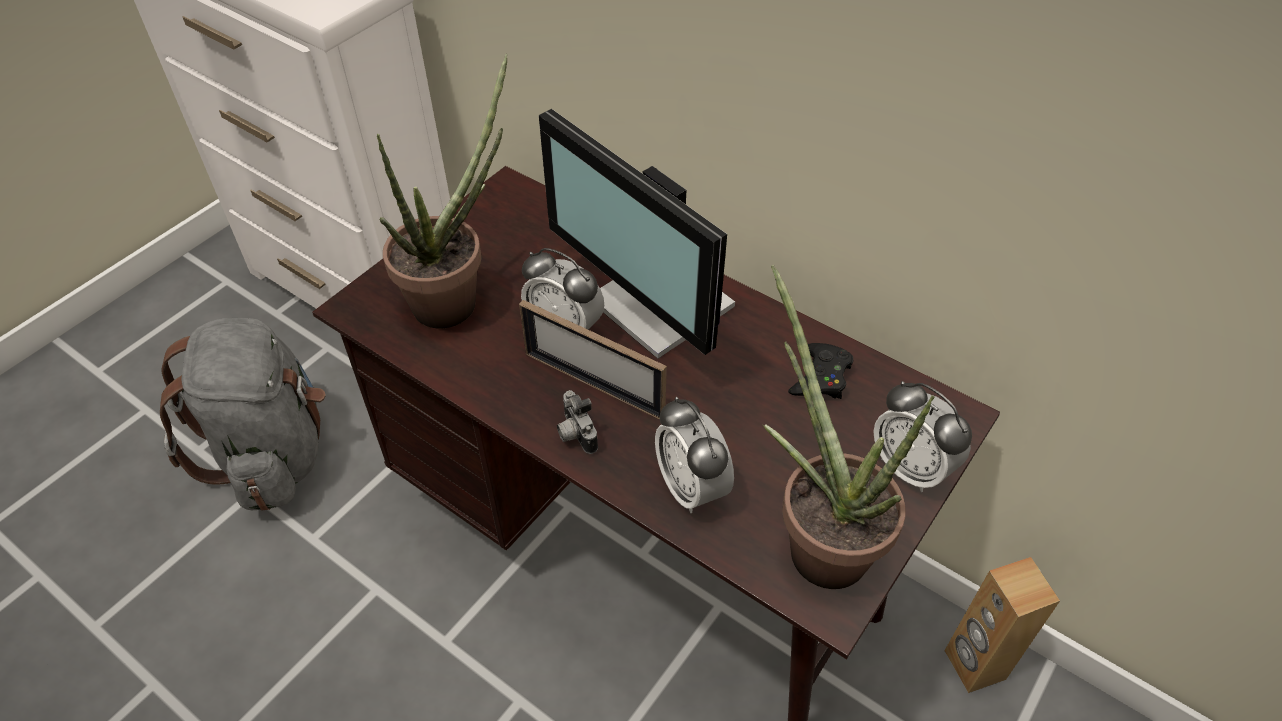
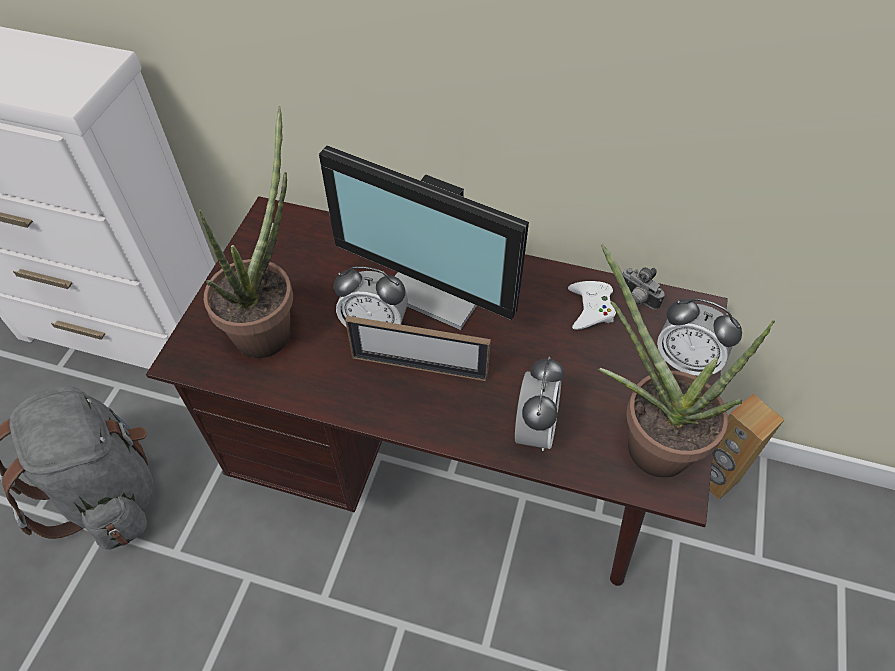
camera: 20 degrees left, 5 degrees up
camera [557,390,598,454] -> camera moved to [620,267,665,310]
alarm clock [655,397,734,513] -> alarm clock turned 120 degrees counterclockwise [515,357,565,451]
black game controller [788,343,853,399] -> white game controller [568,281,616,330]

